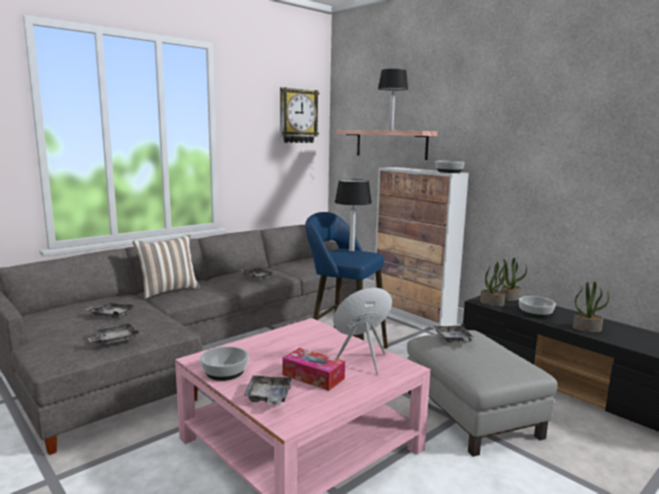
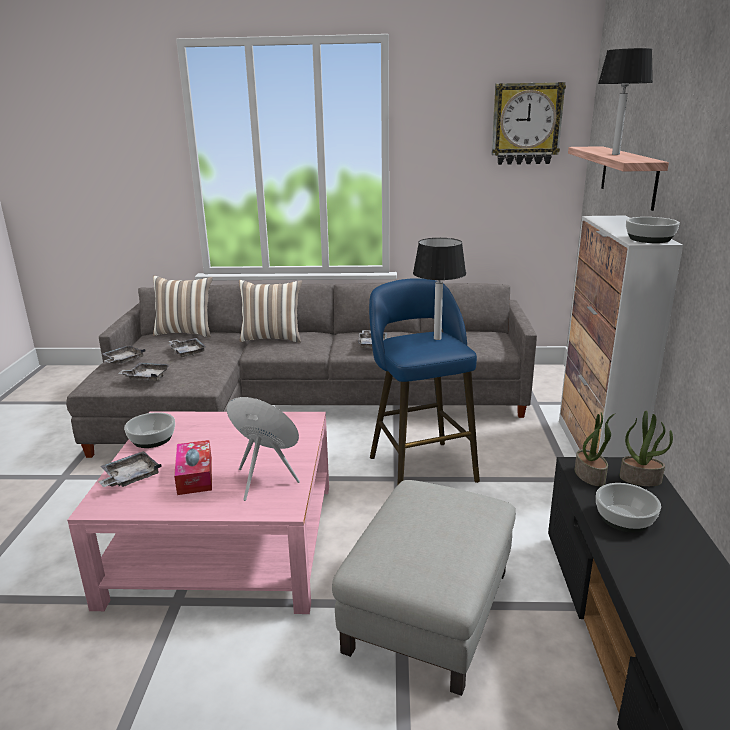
camera: 45 degrees right, 10 degrees up
grey tray [434,323,475,343] -> grey tray moved to [102,345,146,364]
potted plant [573,282,610,332] -> none
none -> pillow [153,276,213,337]

